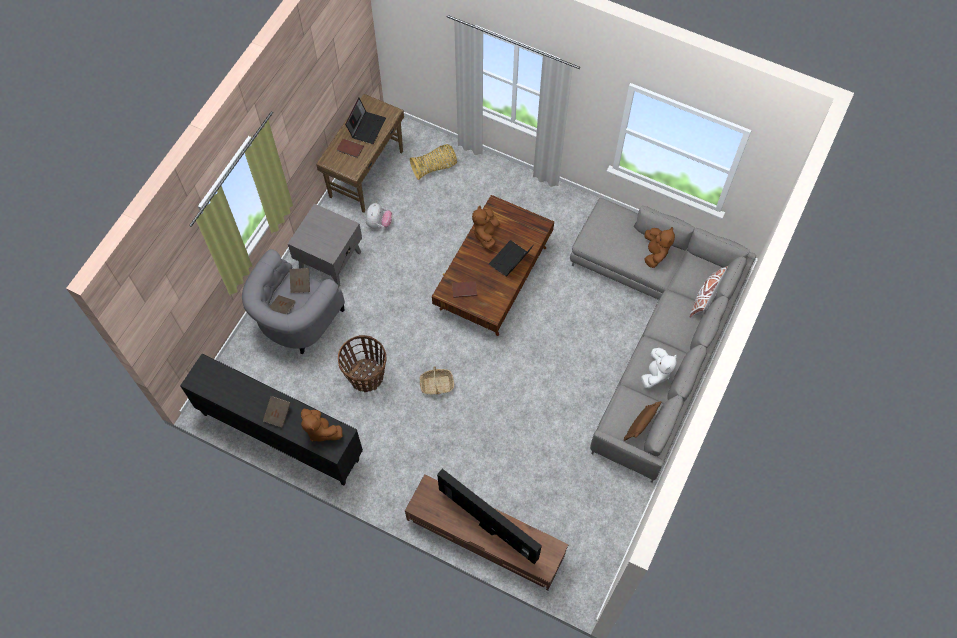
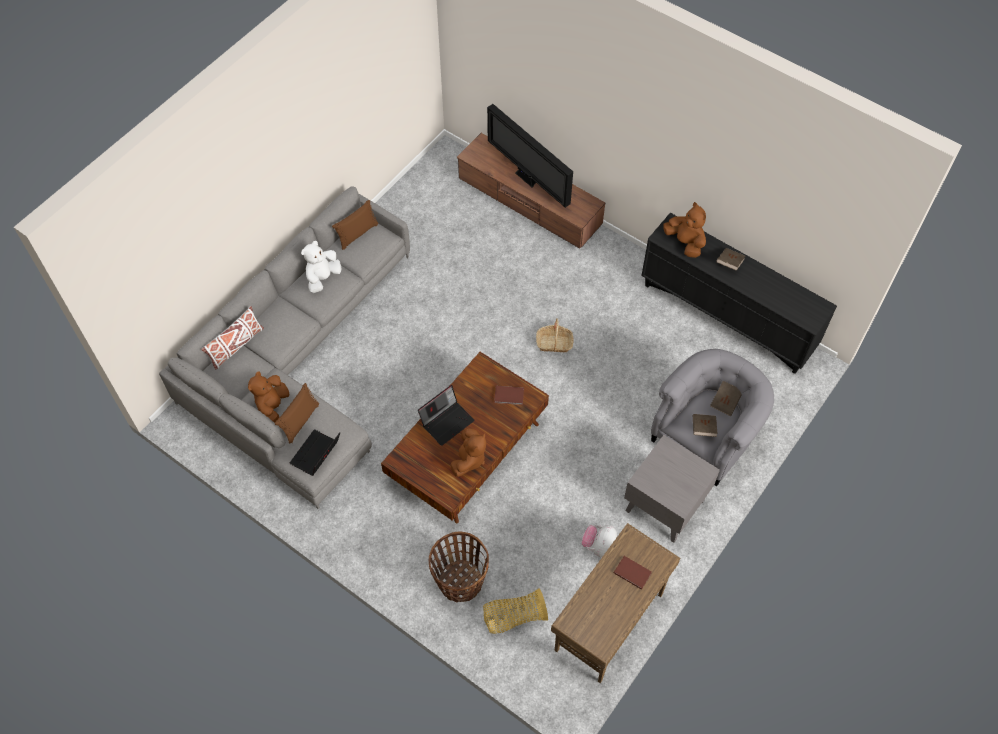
camera: 170 degrees left, 5 degrees down
basket [338,335,387,392] -> basket moved to [429,531,489,602]
laptop [345,98,386,144] -> laptop moved to [290,429,340,476]
none -> brown pillow [275,383,319,444]

